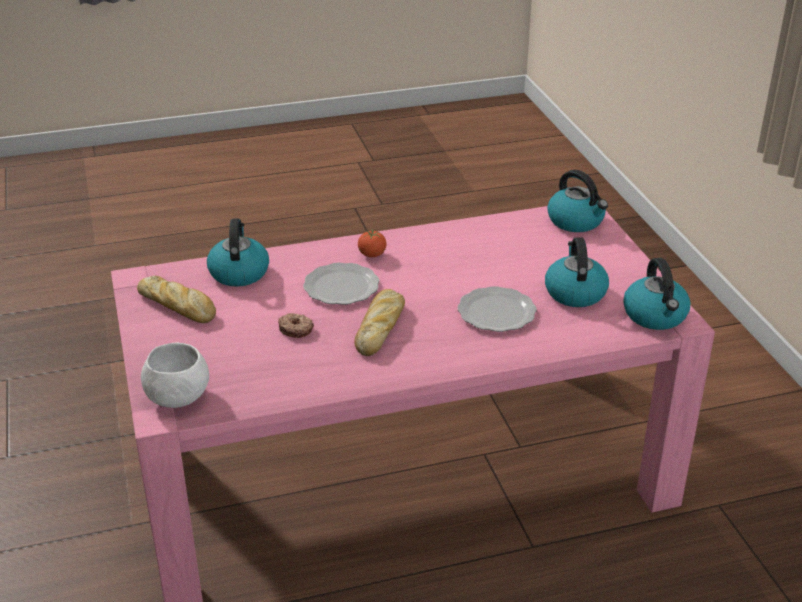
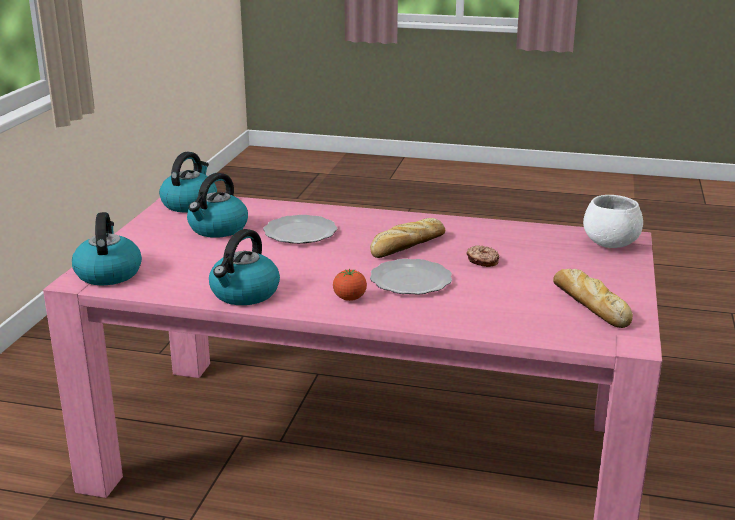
camera: 150 degrees left, 10 degrees down
kettle [207,219,269,287] -> kettle moved to [209,229,280,305]

